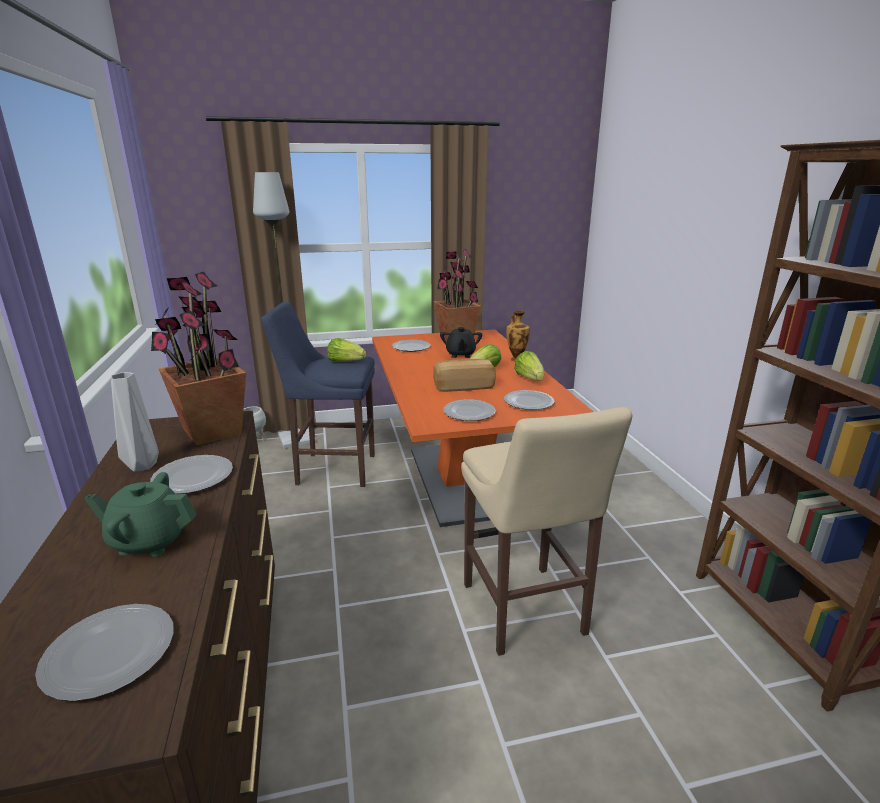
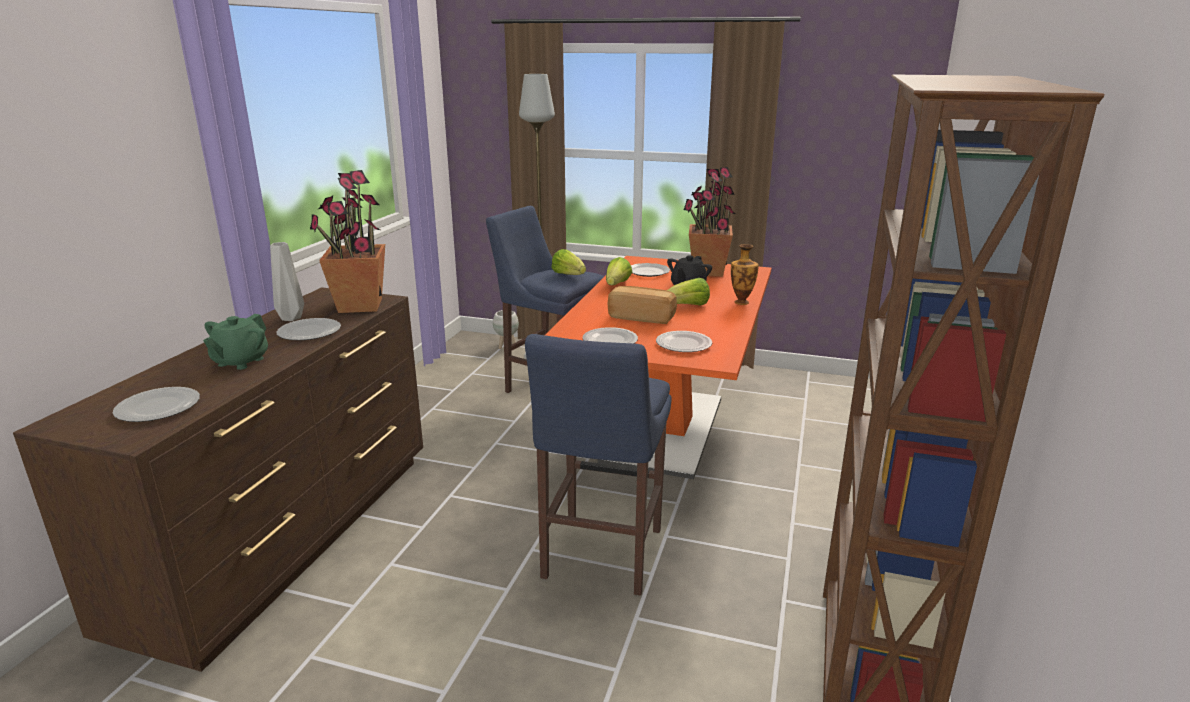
camera: 30 degrees right, 0 degrees up
green teapot [84,472,197,557] -> green teapot turned 105 degrees counterclockwise [203,314,268,370]
beige stool [461,407,632,656] -> blue stool [525,334,672,596]
lettuce [514,351,544,380] -> lettuce moved to [606,257,632,285]

